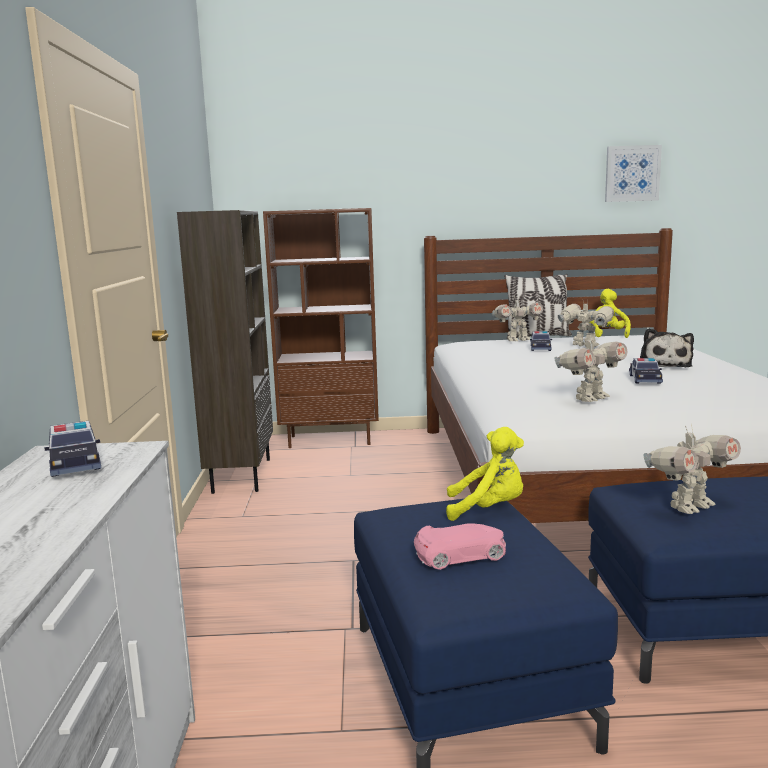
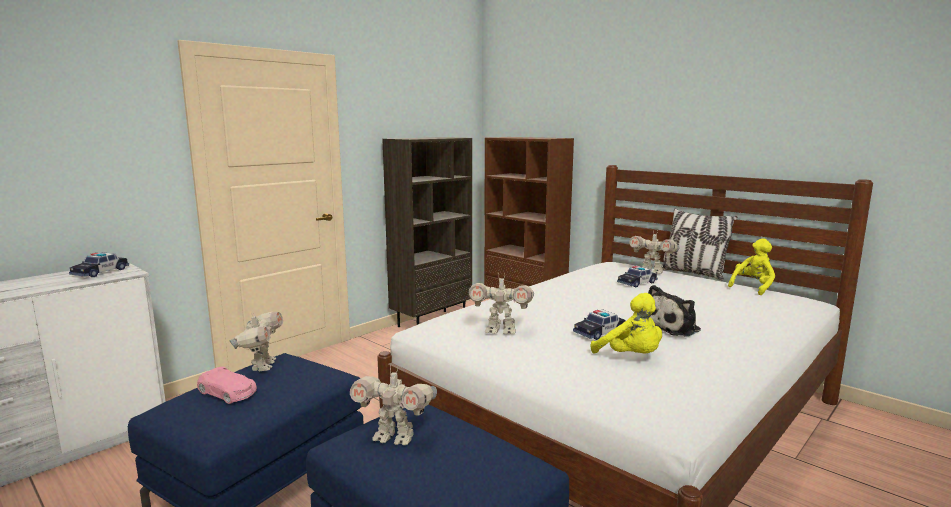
camera: 45 degrees right, 0 degrees up
yellow plush toy [446,427,524,521] -> yellow plush toy moved to [591,293,662,354]
toy robot [558,299,614,347] -> toy robot moved to [230,312,283,371]
picture [605,145,662,202] -> none

